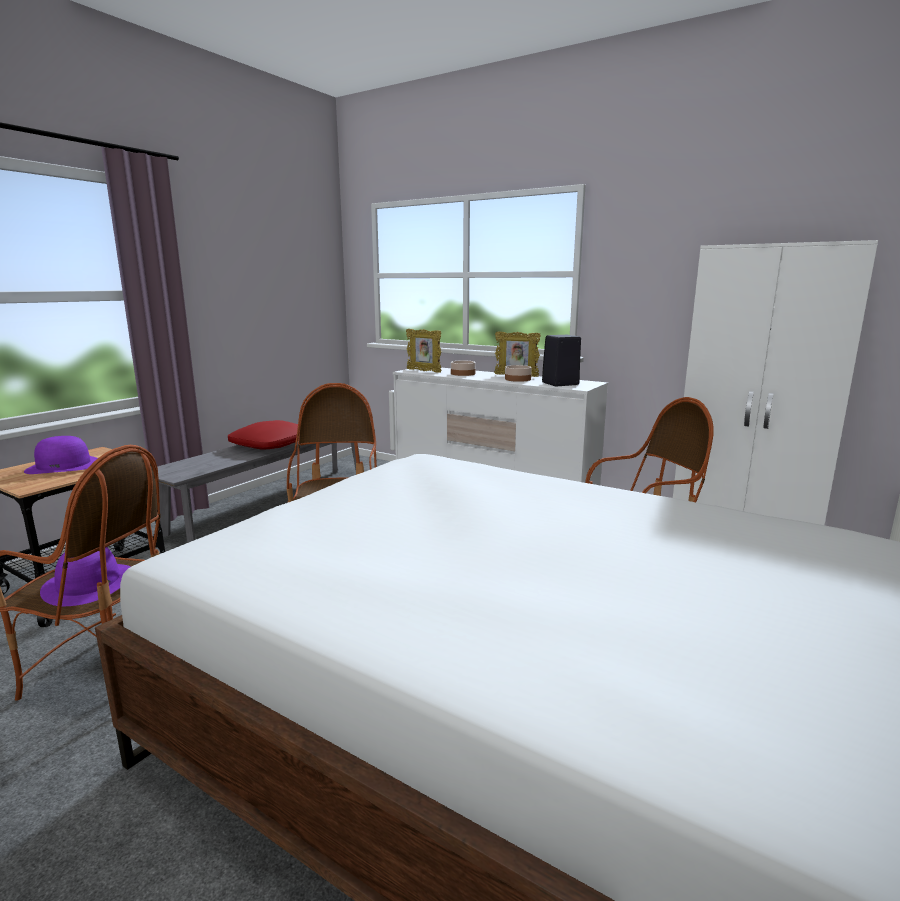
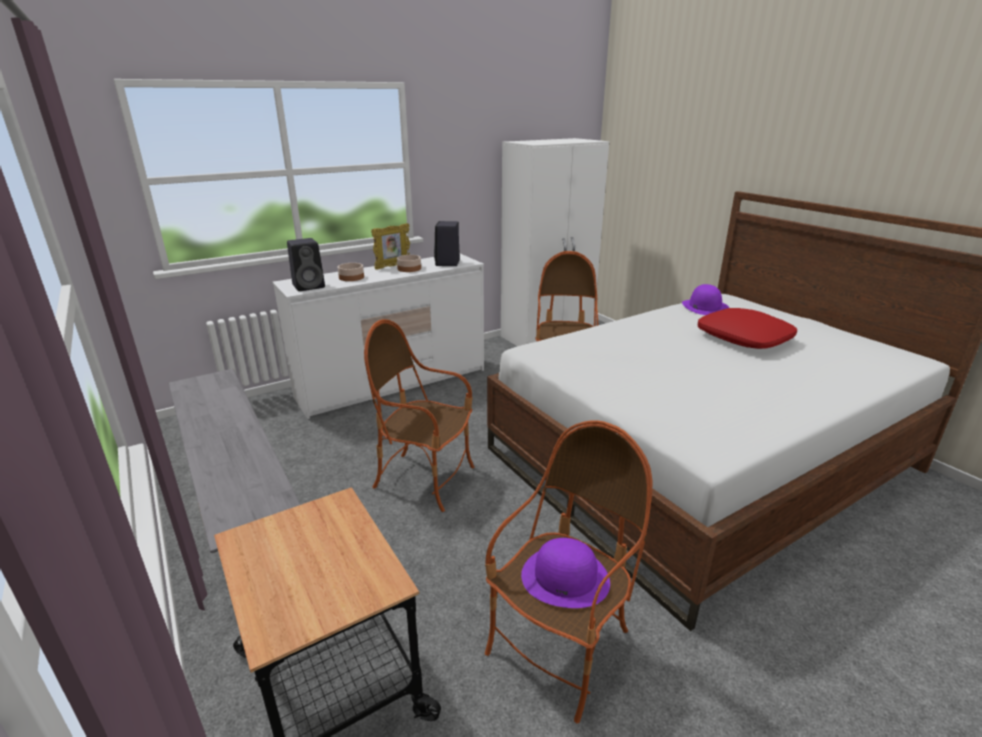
camera: 65 degrees left, 10 degrees up
purple hat [24,436,98,474] -> purple hat moved to [682,284,729,315]
red pillow [228,420,298,450] -> red pillow moved to [698,308,797,349]
picture frame [406,329,441,373] -> black speaker [287,238,325,291]

